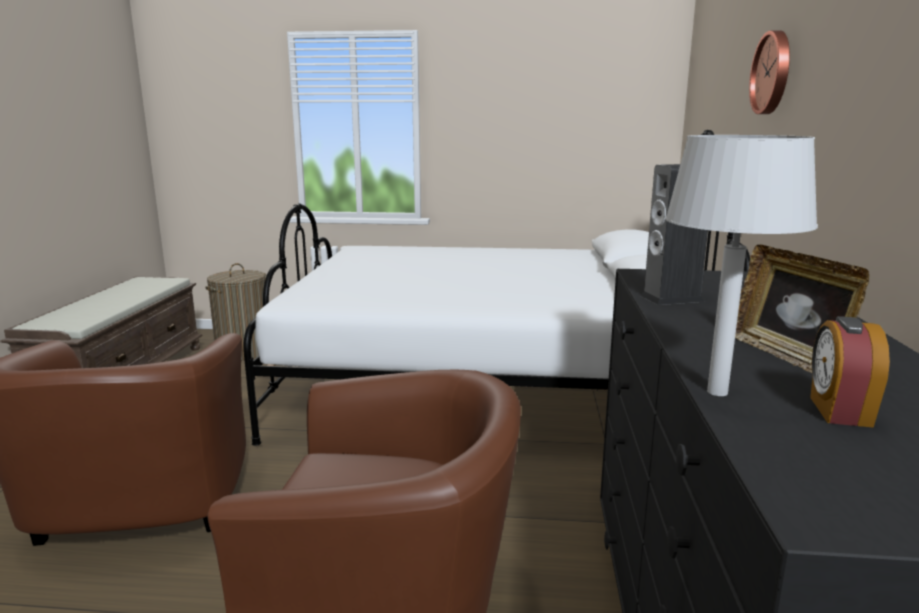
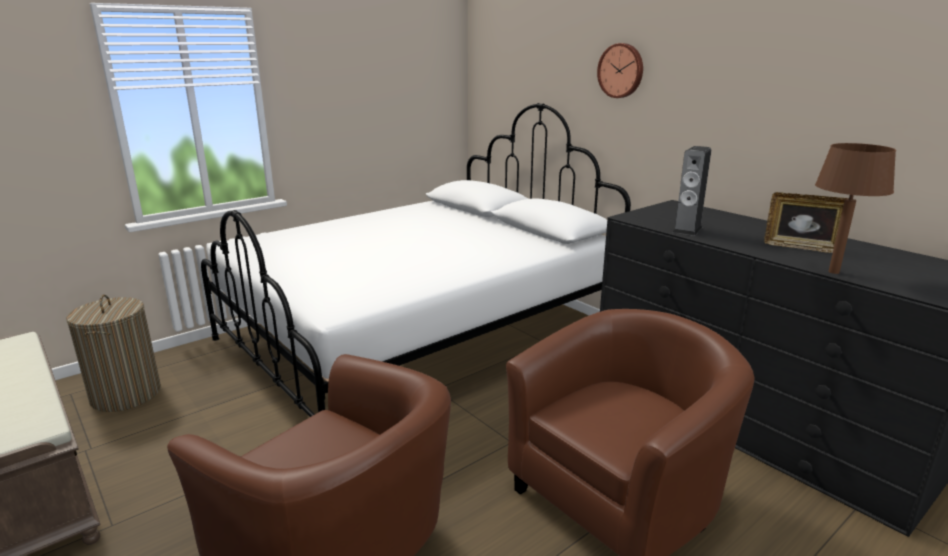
camera: 45 degrees left, 5 degrees up
grey table lamp [665,135,818,396] -> brown table lamp [815,143,896,274]
alarm clock [810,316,890,428] -> none

